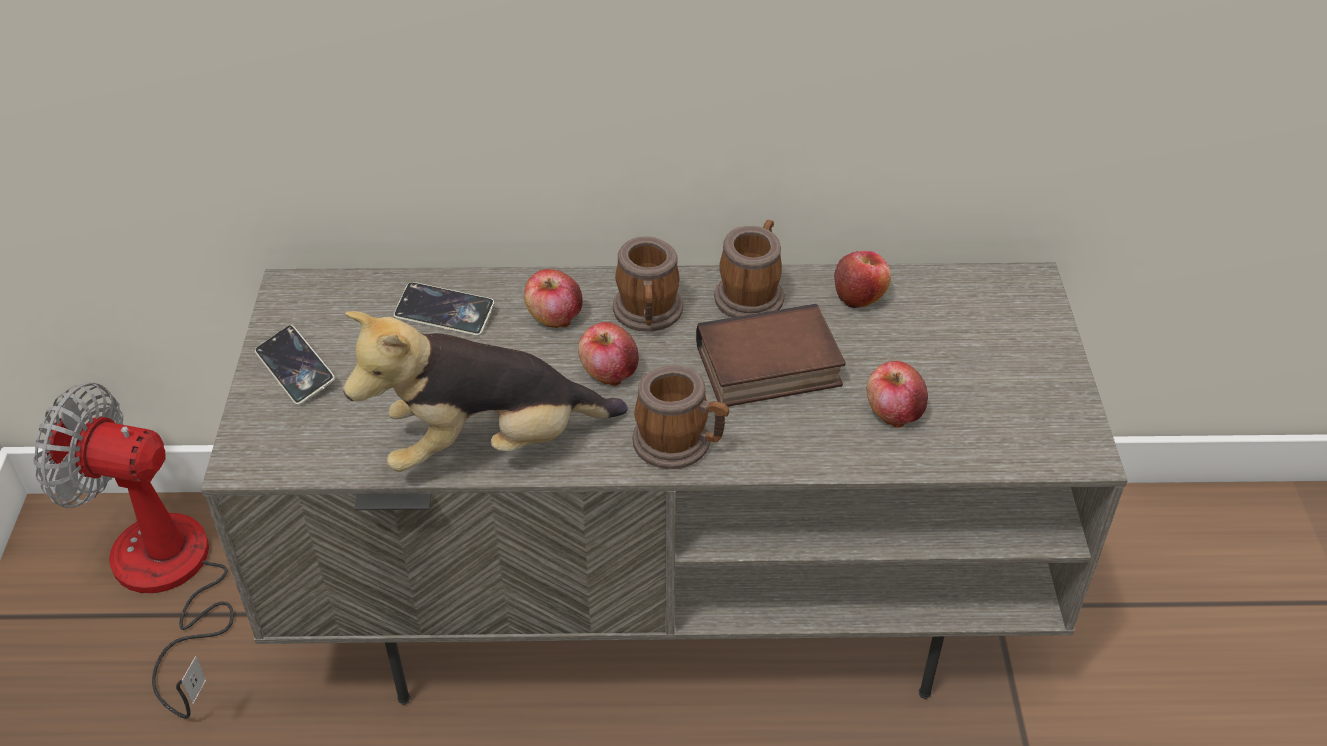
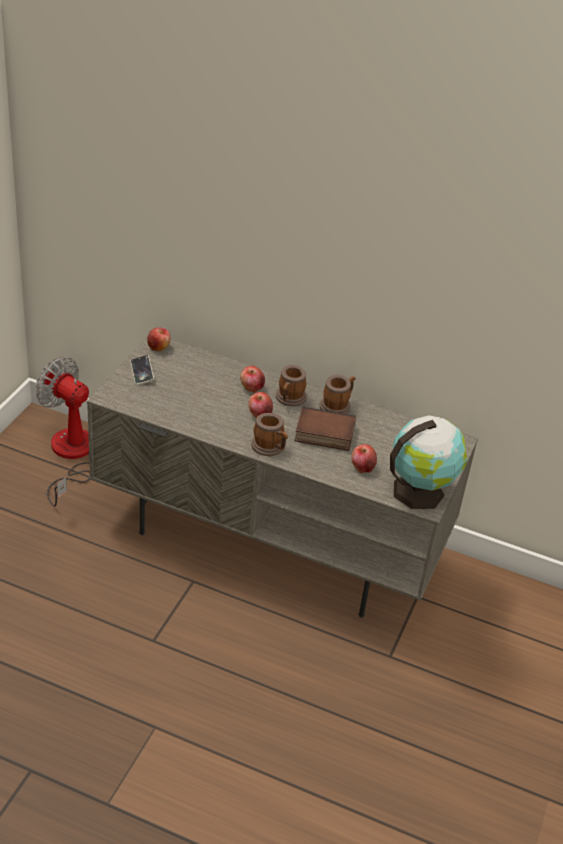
camera: 20 degrees right, 5 degrees down
plush toy [343,311,628,472] -> none
phone [394,282,495,336] -> none
apple [834,251,891,308] -> apple moved to [147,327,171,351]
none -> globe [390,415,467,509]

